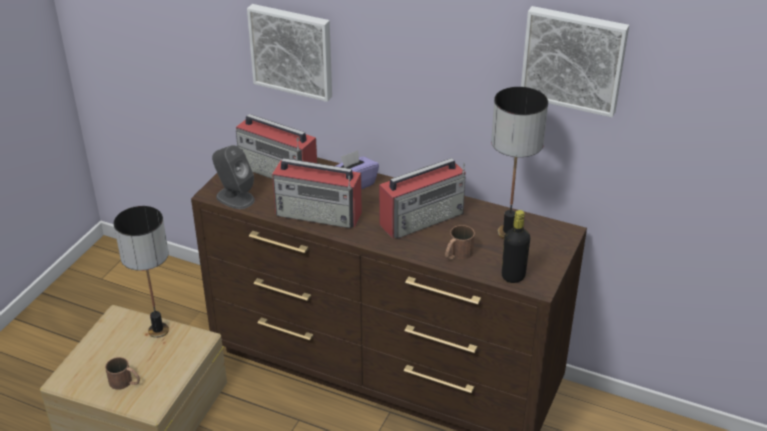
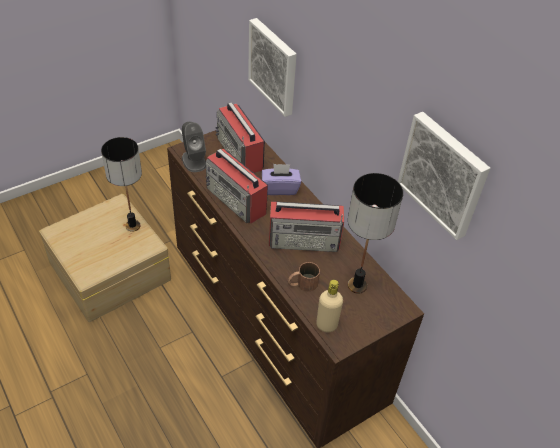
camera: 30 degrees right, 10 degrees up
brown mug [105,357,140,390] -> none
black bottle [502,210,530,283] -> beige bottle [316,280,343,332]

